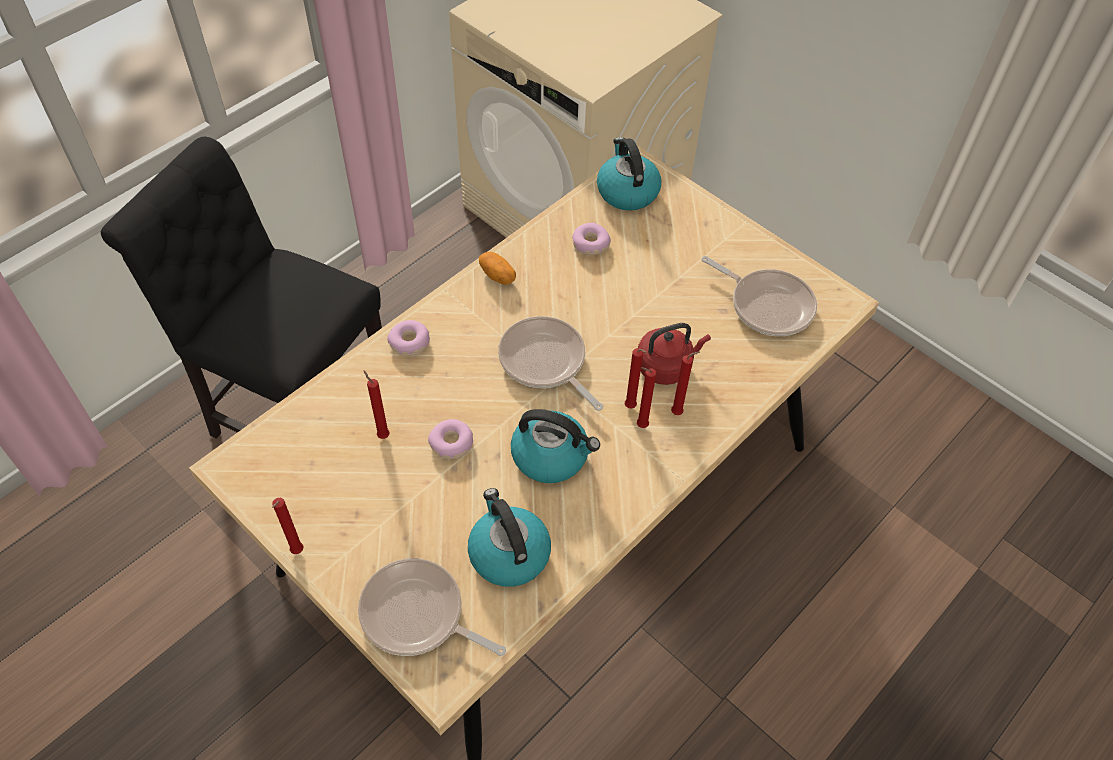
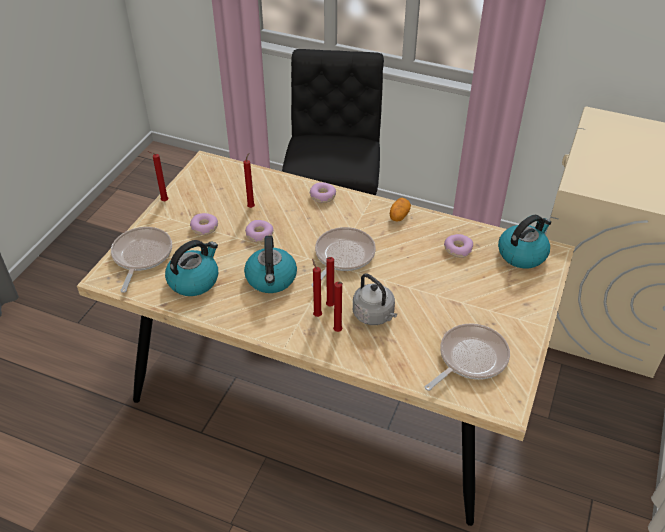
camera: 70 degrees right, 10 degrees down
red kettle [638,323,711,385] -> grey kettle [353,274,397,325]
frying pan [702,256,817,336] -> frying pan turned 150 degrees counterclockwise [425,324,510,391]
none -> donut [190,213,218,235]

